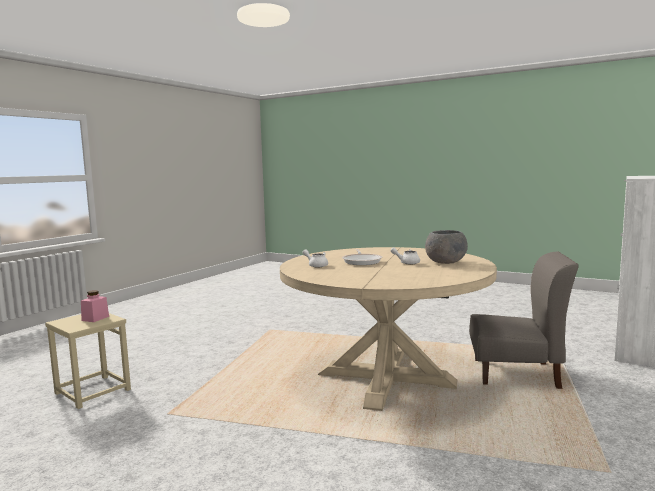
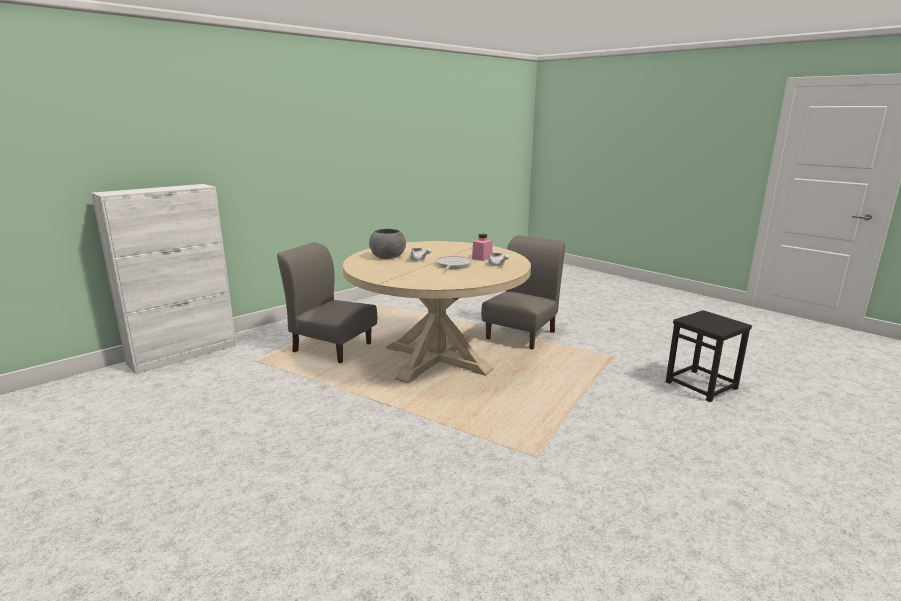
camera: 165 degrees left, 10 degrees up
beige stool [45,313,131,409] -> black stool [666,310,752,402]
pink jar [81,290,109,322] -> pink jar moved to [472,234,493,261]
none -> grey chair [481,235,565,350]

